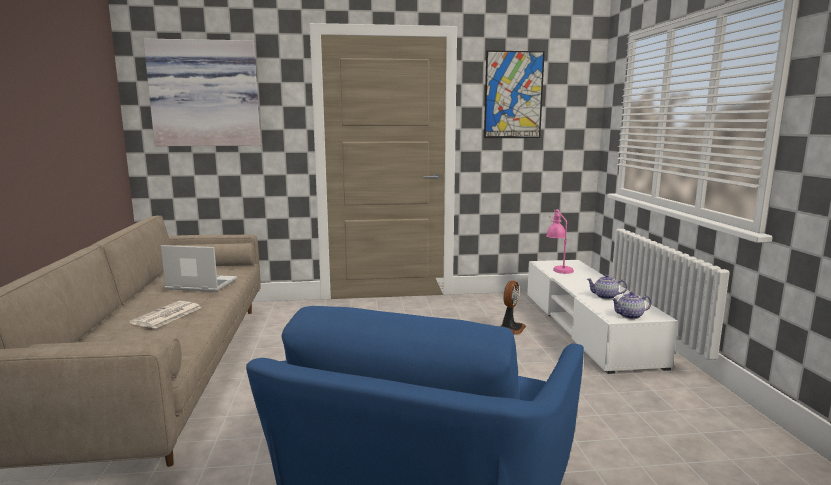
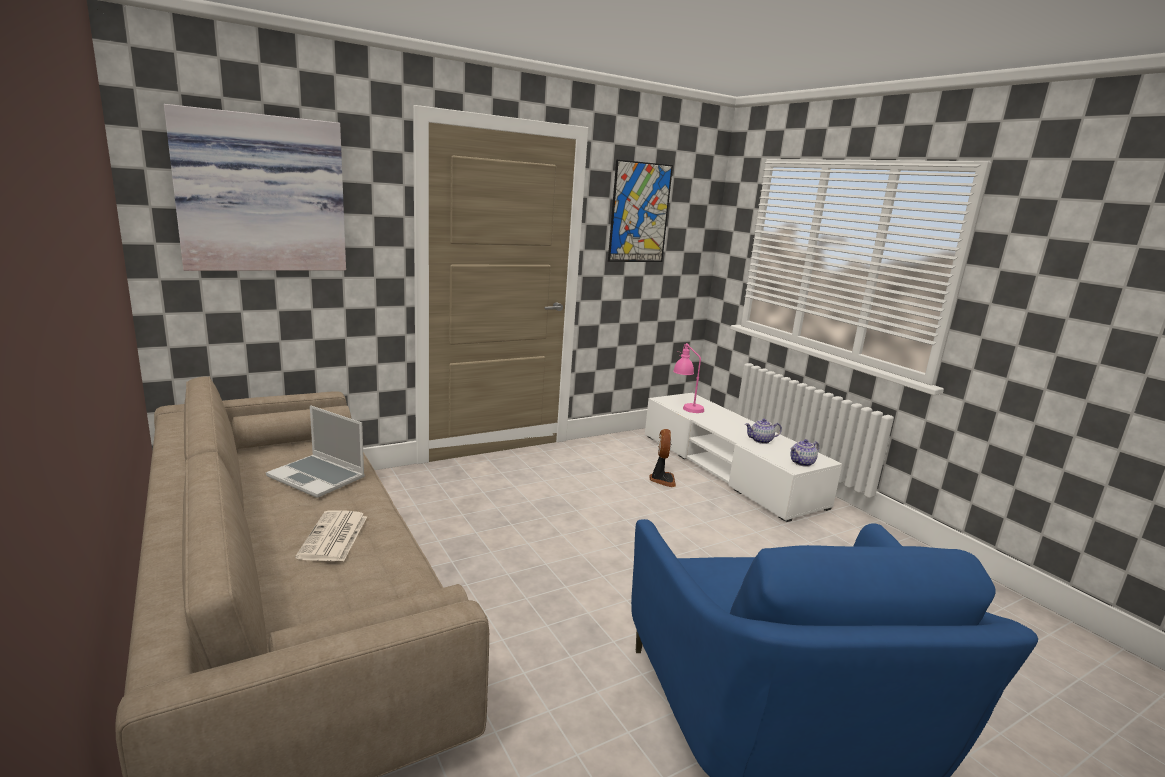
camera: 25 degrees left, 5 degrees up
laptop [161,245,237,292] -> laptop turned 135 degrees counterclockwise [266,405,365,498]

